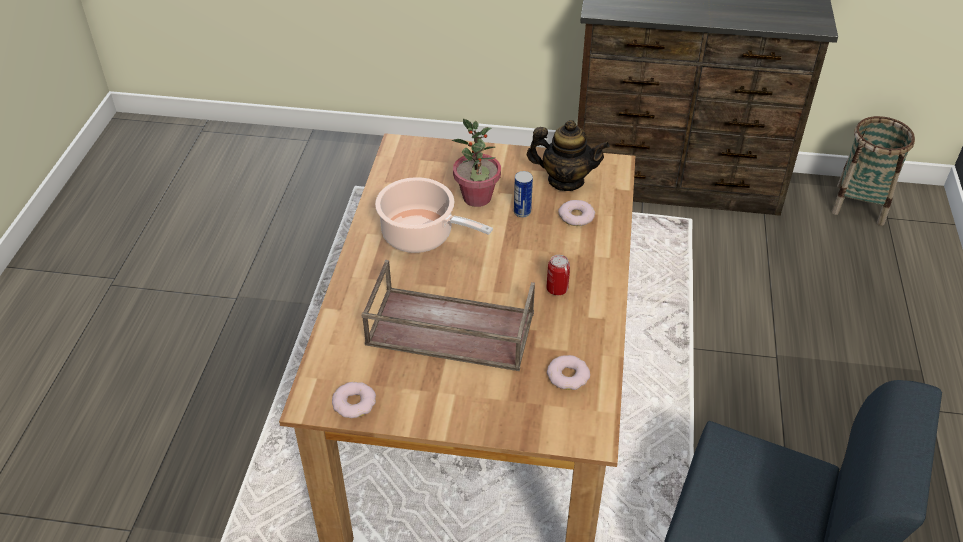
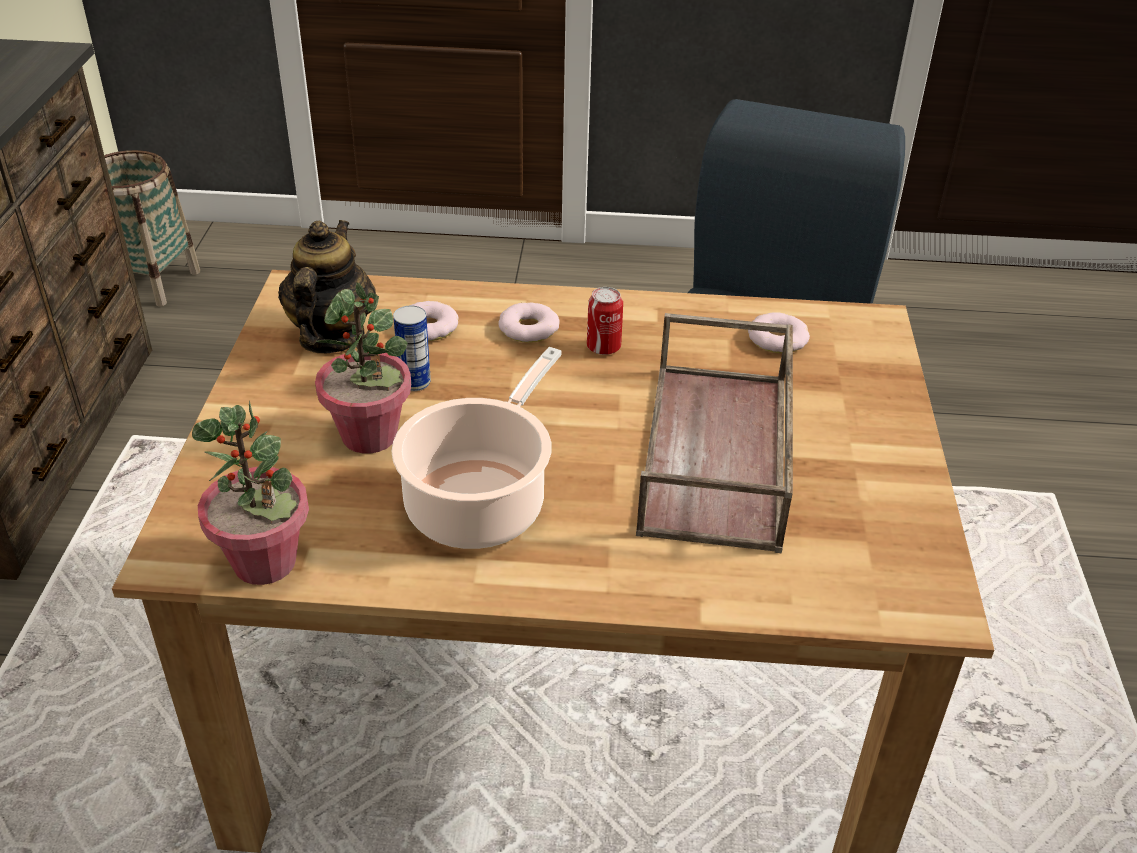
camera: 95 degrees left, 5 degrees down
donut [332,382,376,418] -> donut moved to [498,303,560,343]
none -> potted plant [192,400,309,585]

